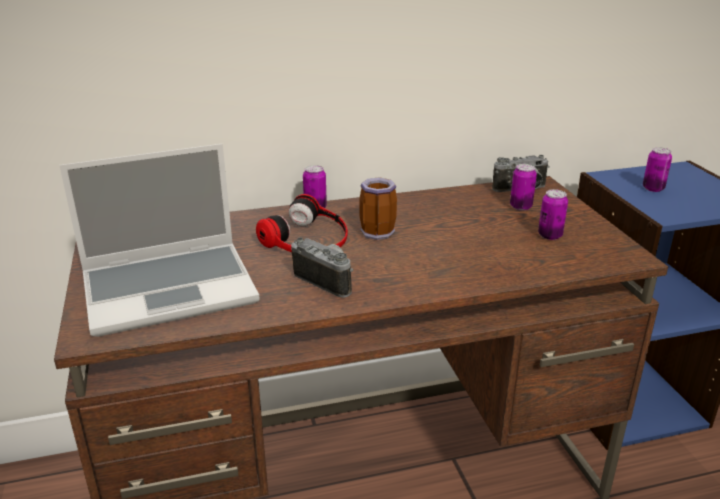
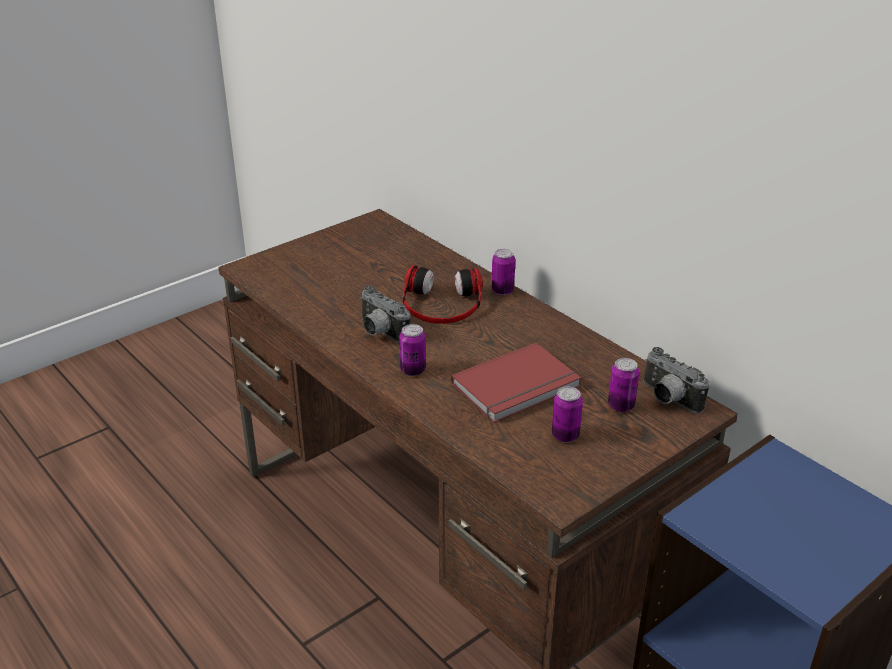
camera: 65 degrees right, 5 degrees up
laptop [59,144,260,337] -> none
camera [291,237,353,297] -> camera turned 120 degrees clockwise [360,285,411,343]
mug [359,177,397,240] -> none
can [643,147,672,192] -> can moved to [399,324,426,376]
none -> red book [451,343,581,423]

